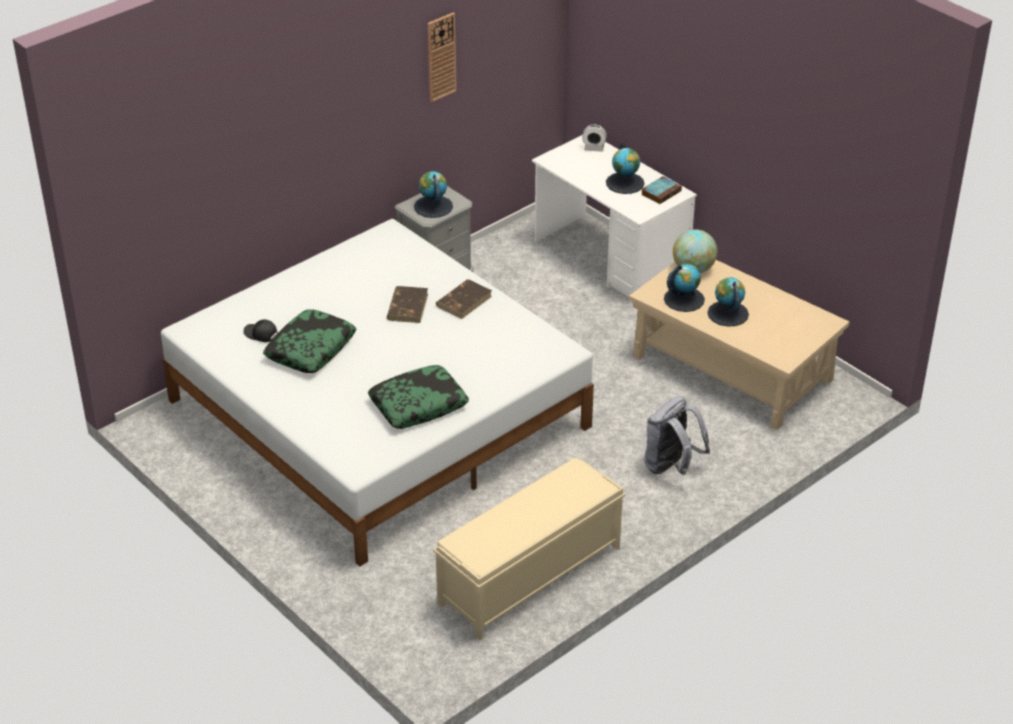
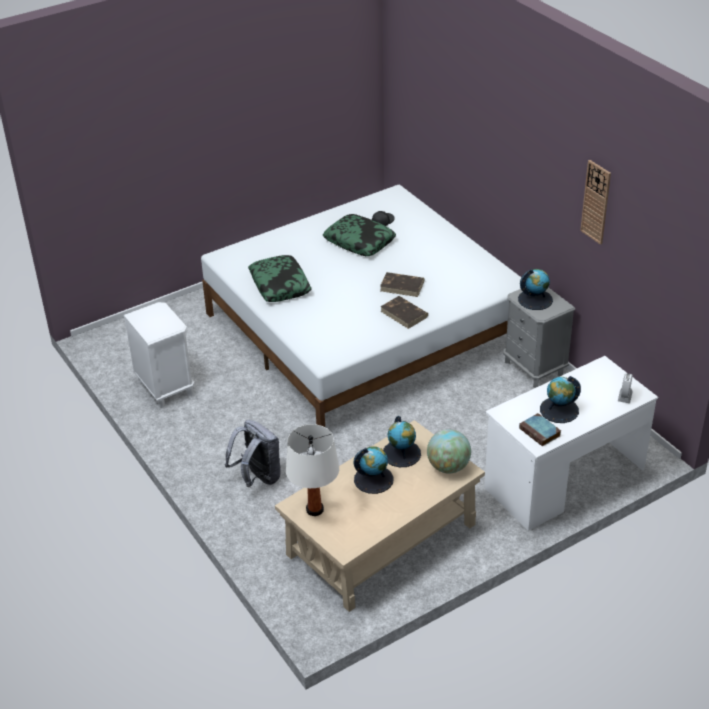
camera: 100 degrees right, 0 degrees up
beige bench [433,458,625,640] -> white nightstand [124,302,194,408]
none -> white table lamp [286,424,339,516]

